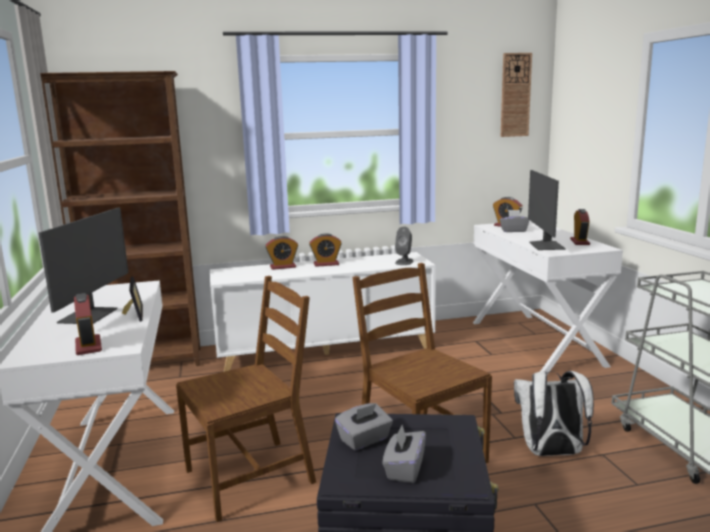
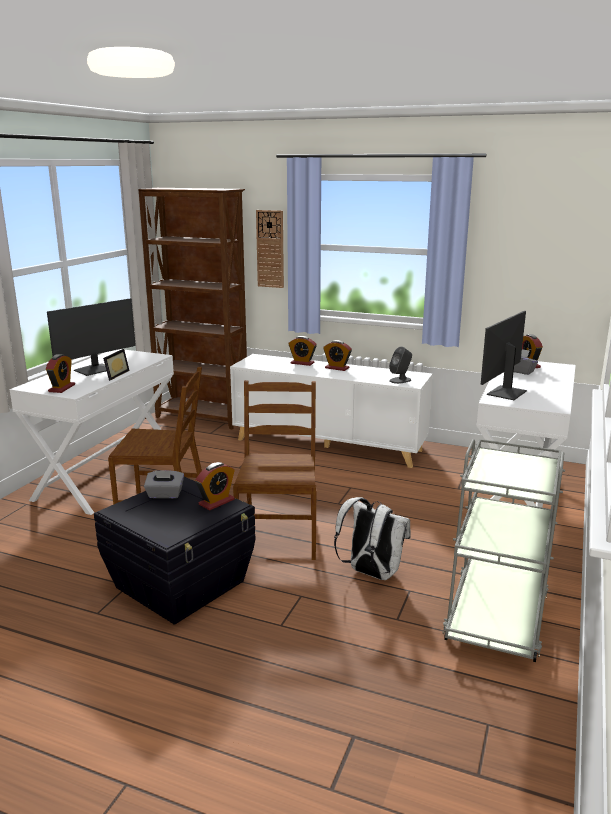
camera: 35 degrees right, 5 degrees up
grey tissue box [382,425,426,483] -> none
wall clock [501,53,532,137] -> wall clock moved to [256,210,284,288]
alarm clock [570,209,590,245] -> alarm clock moved to [195,462,235,510]

